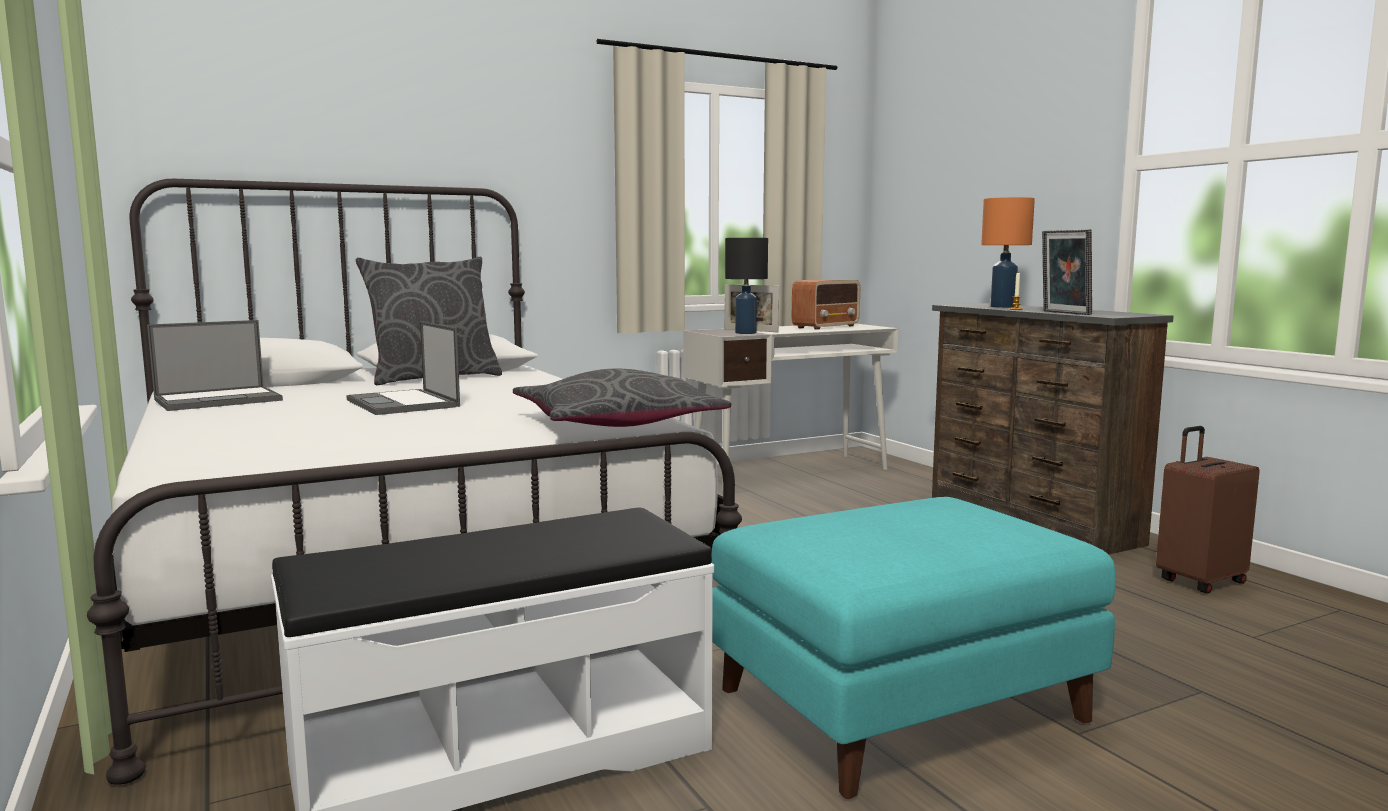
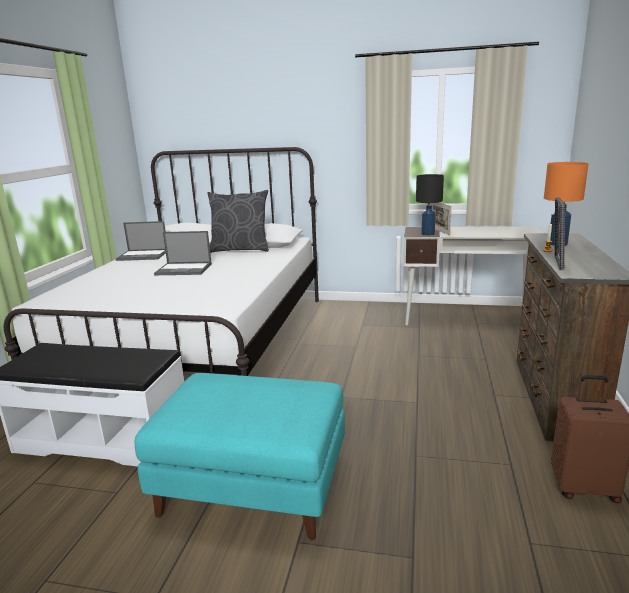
camera: 40 degrees right, 10 degrees up
laptop [346,321,460,415] -> laptop turned 90 degrees counterclockwise [154,231,212,275]
grey pillow [513,369,731,427] -> none
radio [792,279,860,330] -> none

